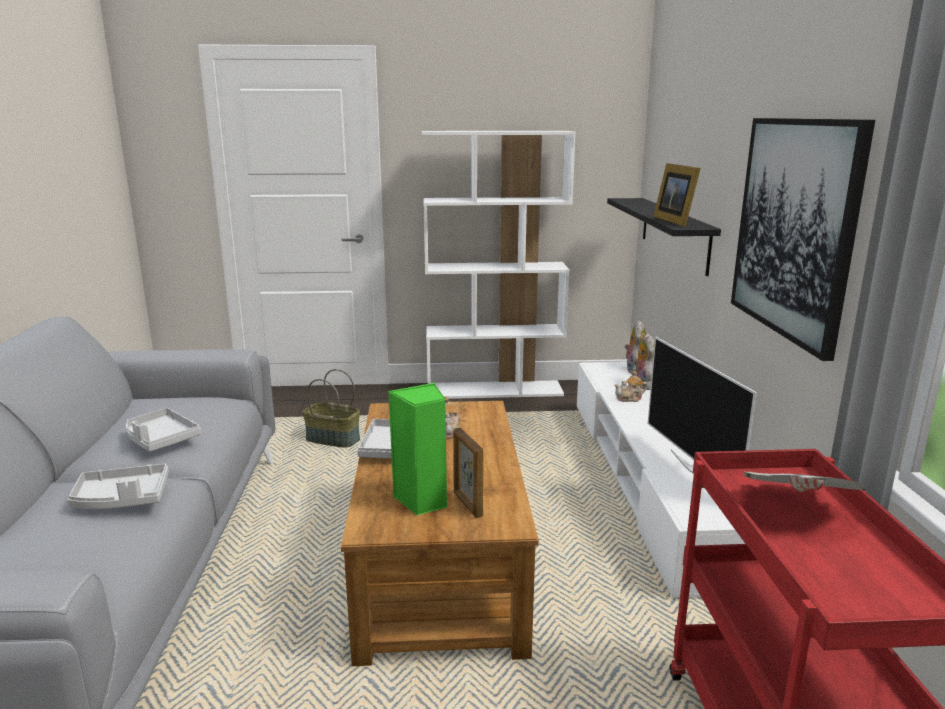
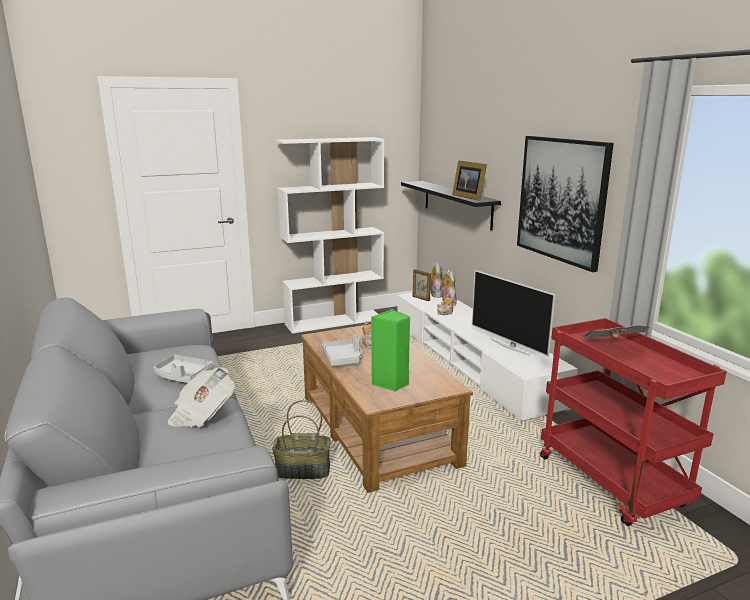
camera: 20 degrees left, 0 degrees up
grey tray [68,464,169,509] -> newspaper [167,367,235,427]
basket [302,369,360,448] -> basket moved to [272,400,331,479]
picture frame [453,428,484,518] -> picture frame moved to [413,269,431,301]

